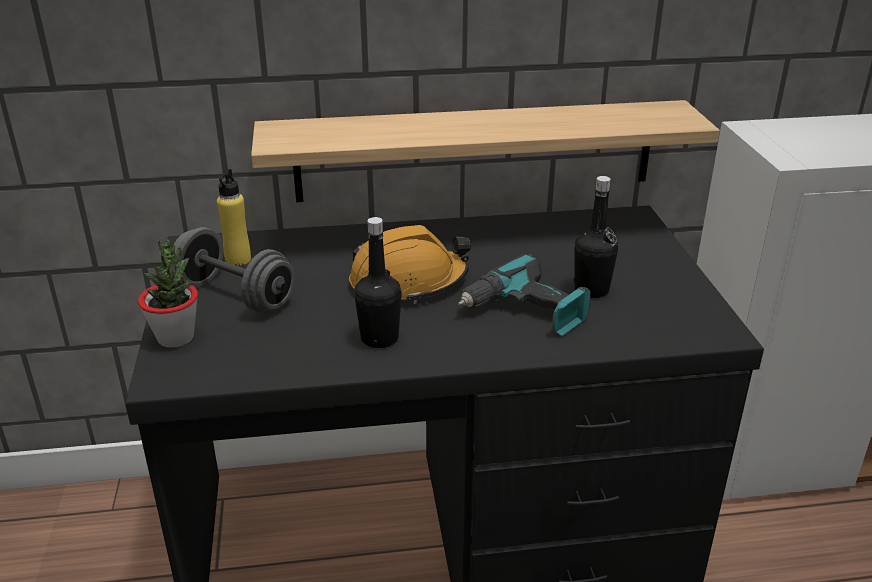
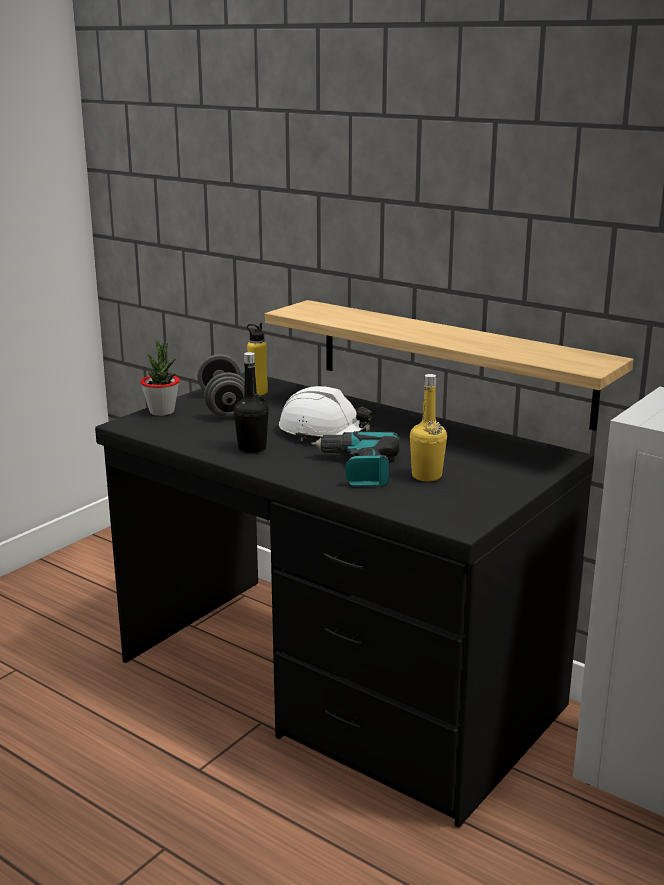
camera: 45 degrees right, 10 degrees down
orange hard hat [349,225,471,304] -> white hard hat [279,386,372,441]
black bottle [574,176,618,298] -> yellow bottle [410,374,447,482]

